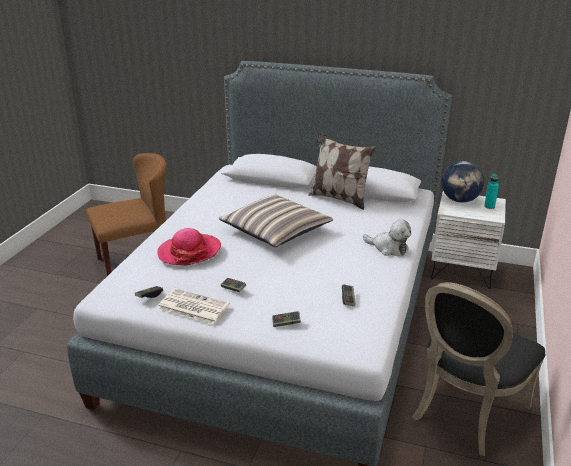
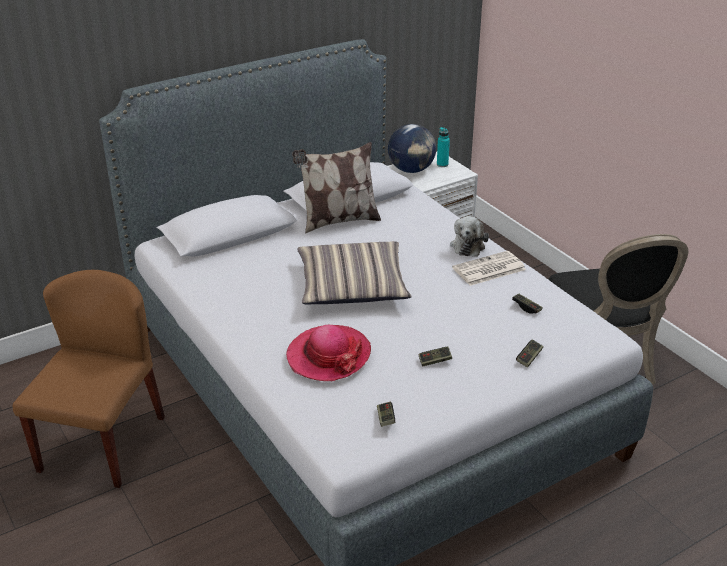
camera: 50 degrees left, 5 degrees up
newspaper [157,289,230,324] -> newspaper moved to [452,251,526,286]
plush toy [363,219,411,256] -> plush toy turned 120 degrees clockwise [450,216,489,257]

